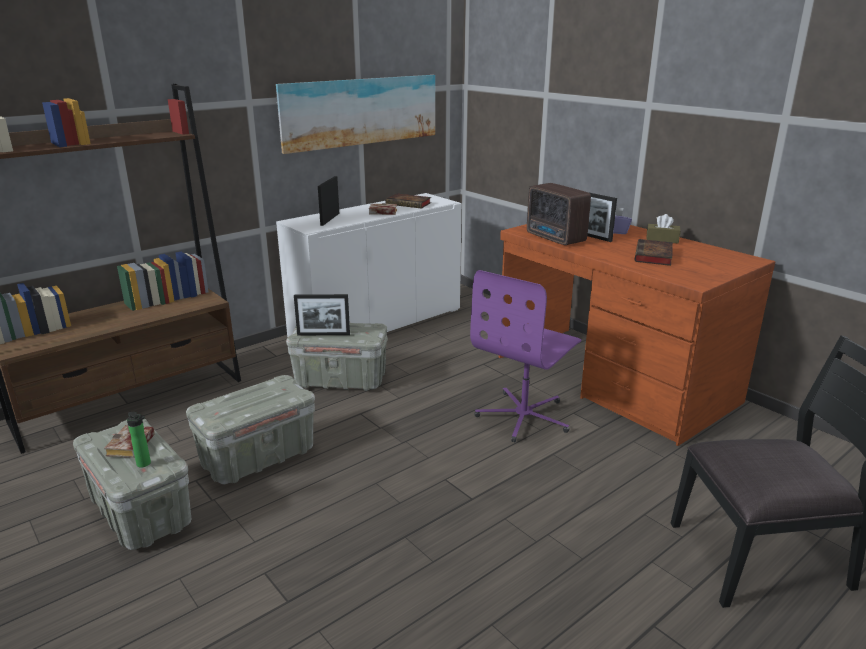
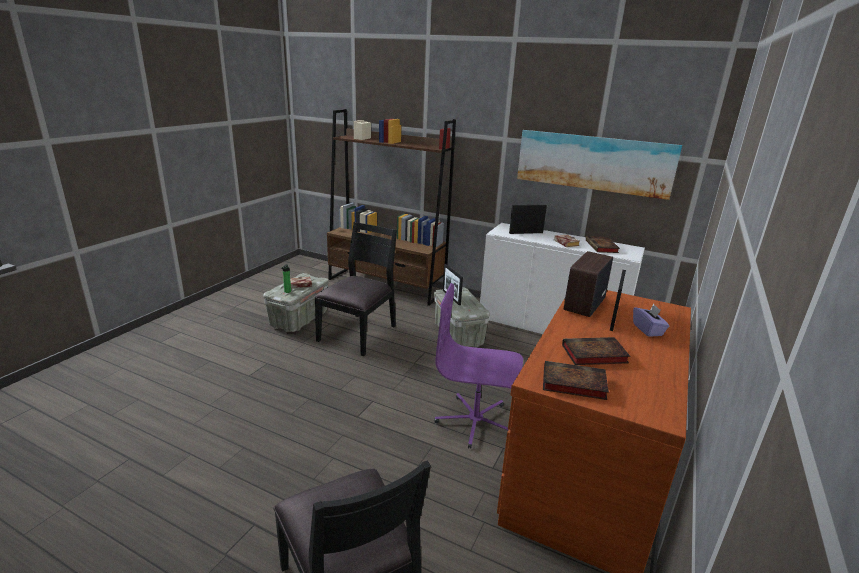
camera: 65 degrees right, 0 degrees up
grey storage box [186,375,315,484] -> black chair [315,222,397,356]
brown tissue box [646,214,681,243] -> none
none -> book [543,361,609,400]

